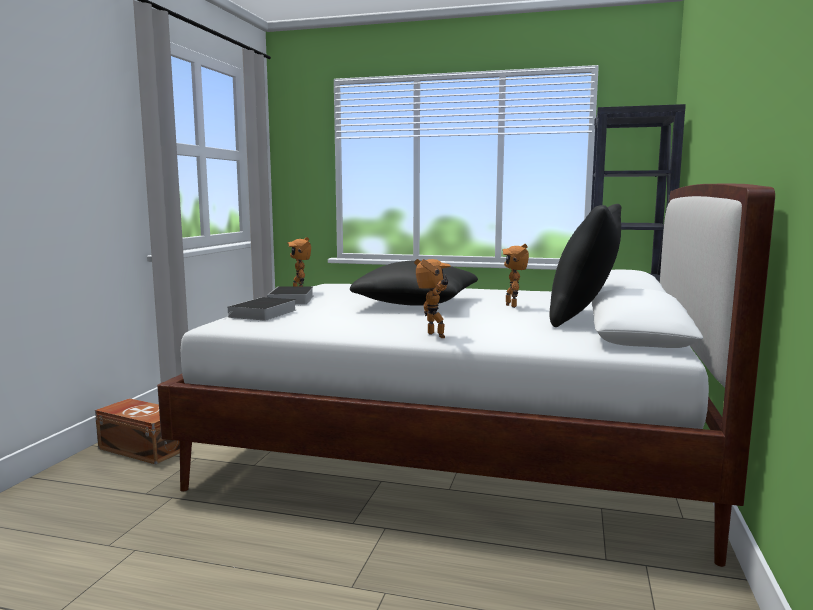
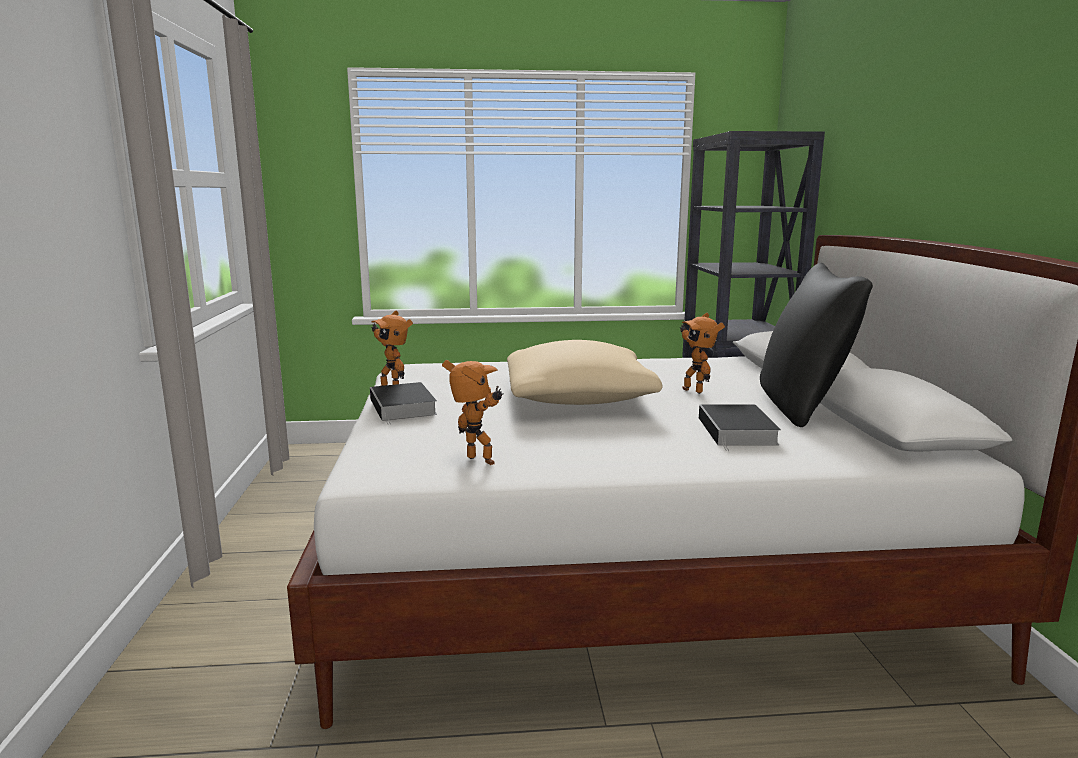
camera: 20 degrees left, 5 degrees up
brown storage box [95,398,180,464] -> none
book [223,297,297,321] -> book moved to [699,404,781,451]
black pillow [350,260,478,306] -> beige pillow [507,340,663,405]
toy robot [414,259,451,338] -> toy robot moved to [442,360,503,465]

